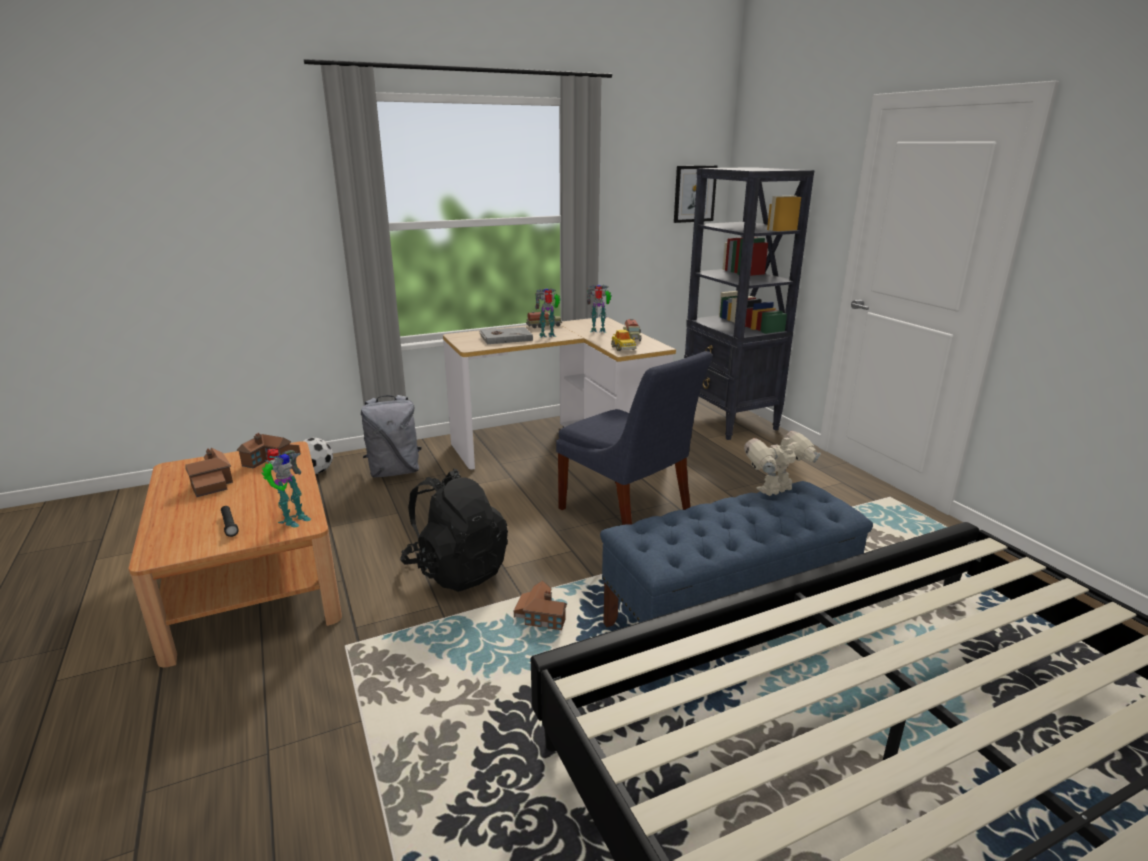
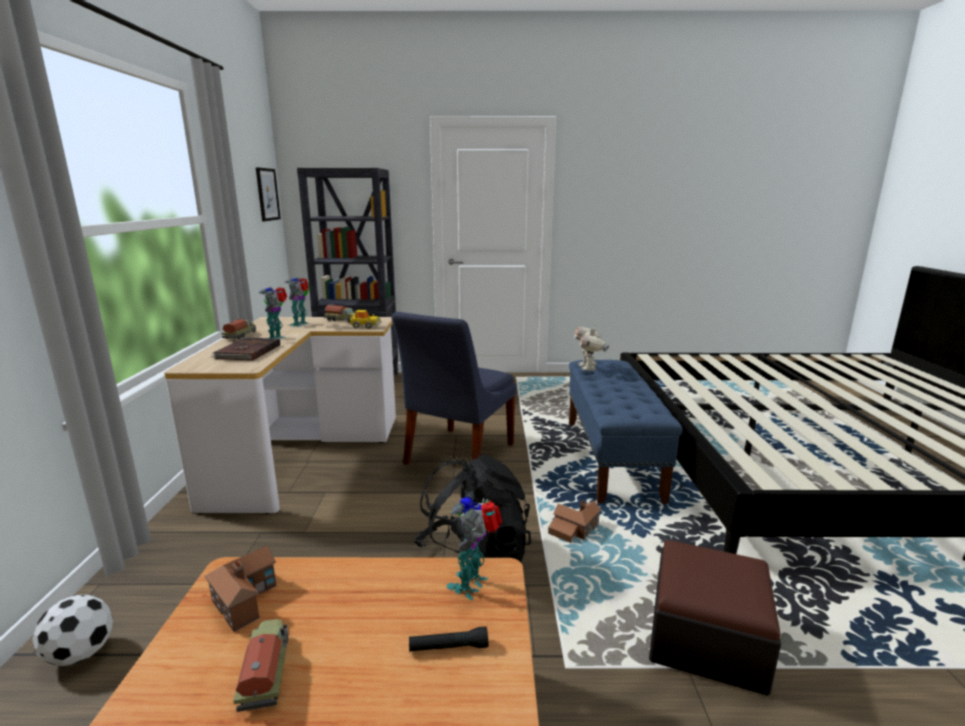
camera: 65 degrees left, 5 degrees down
toy house [185,448,233,497] -> toy truck [234,619,289,712]
toy robot [262,448,311,528] -> toy robot turned 120 degrees counterclockwise [447,491,502,600]
grey backpack [361,395,422,477] -> none
grey book [479,327,533,344] -> brown book [211,338,280,361]
blue chair [556,351,713,525] -> blue chair turned 135 degrees clockwise [391,312,517,465]
none -> ottoman [649,540,781,696]

